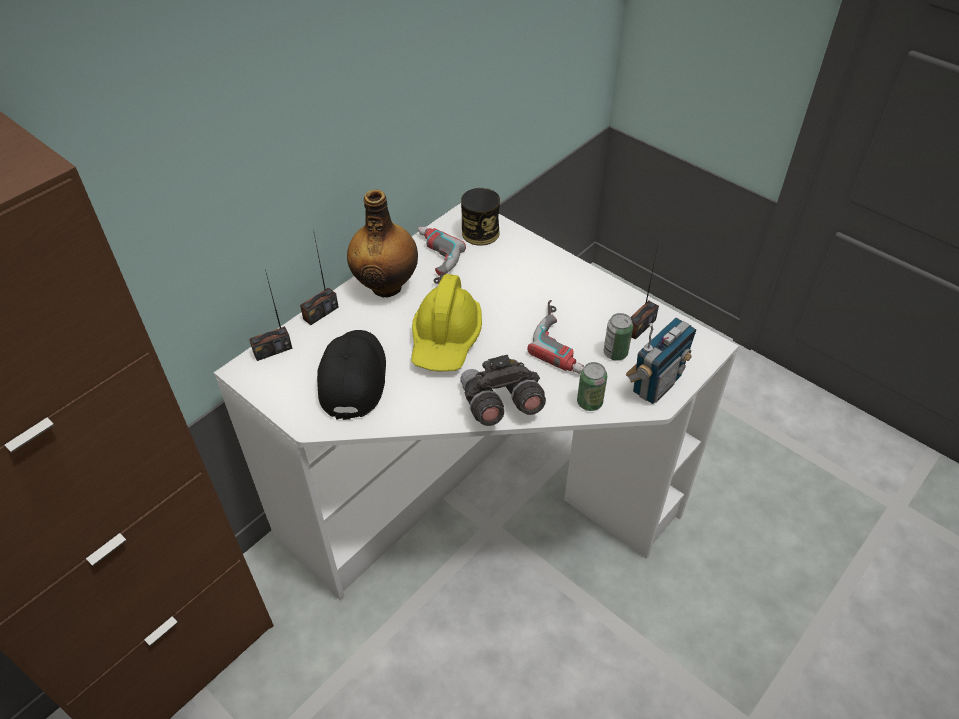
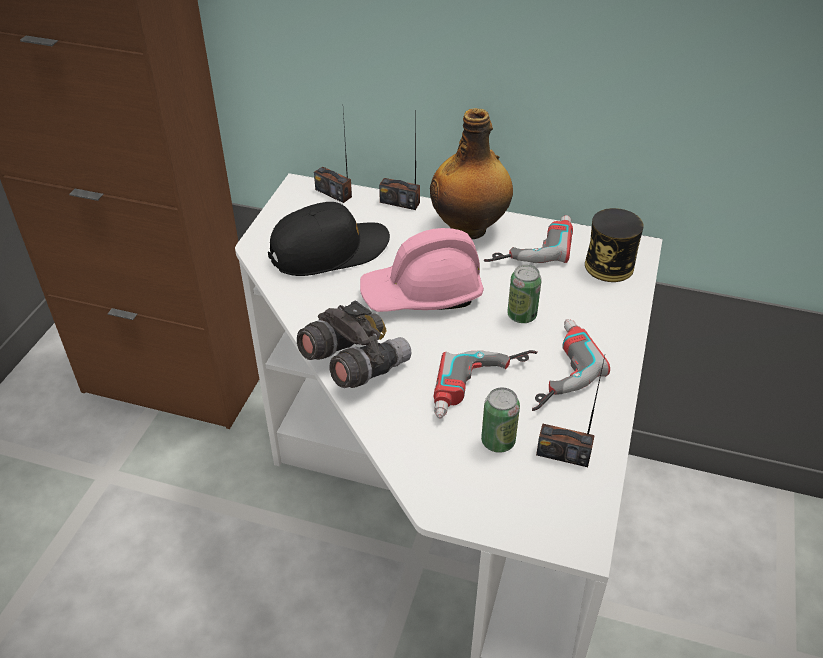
camera: 65 degrees right, 5 degrees down
yellow hard hat [412,274,482,371] -> pink hard hat [360,228,484,312]
can [577,362,607,411] -> can moved to [507,265,542,323]
radio [625,318,696,404] -> none
none -> power drill [532,319,610,411]

